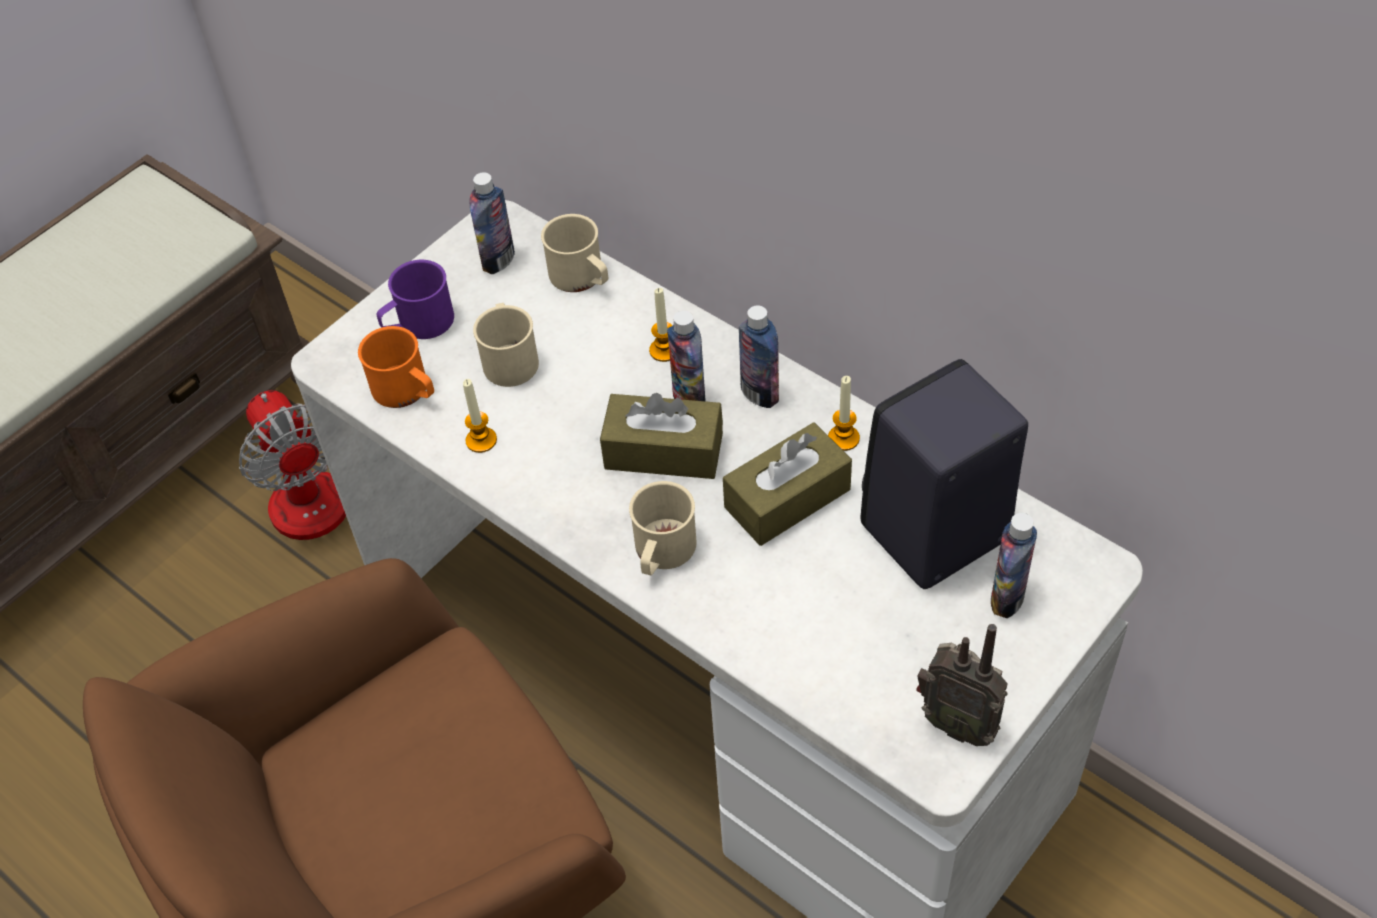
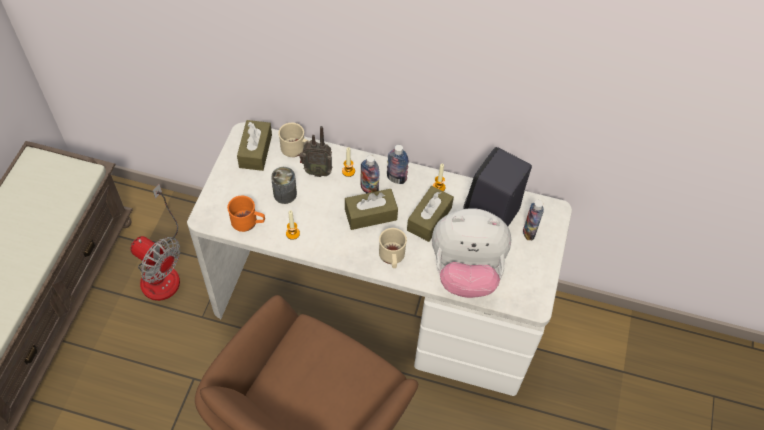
camera: 30 degrees left, 5 degrees up
purple mug [377,260,454,339] -> none
bottle [469,172,515,274] -> brown tissue box [237,120,272,171]
beige mug [473,303,539,387] -> can [271,167,297,204]
radio [916,624,1008,746] -> radio moved to [299,126,332,177]
none -> plush toy [432,208,512,298]

